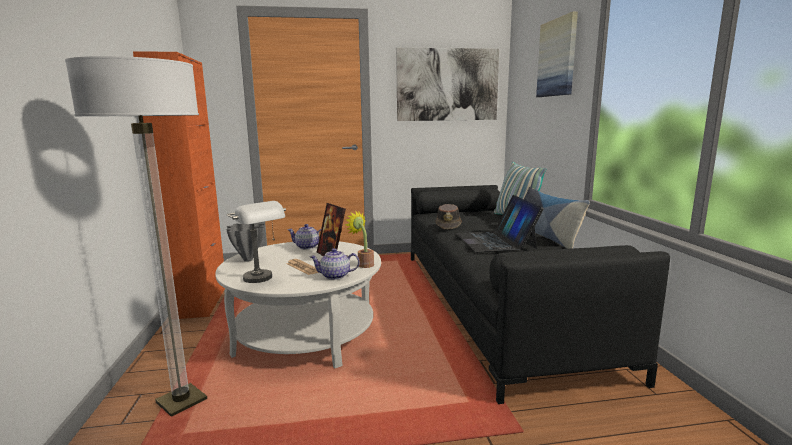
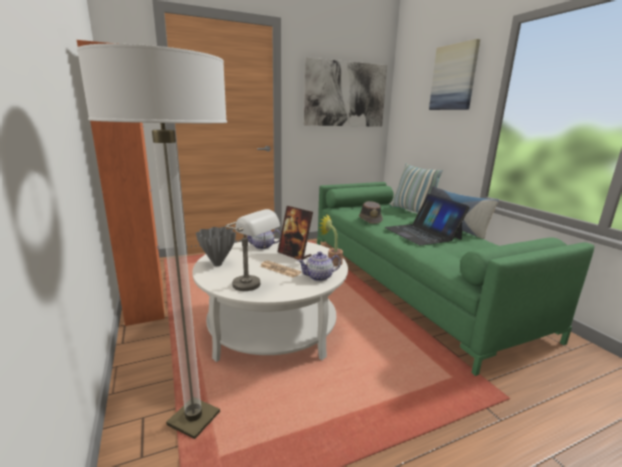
camera: 15 degrees left, 5 degrees up
black sofa [411,185,670,404] -> green sofa [317,182,594,376]

